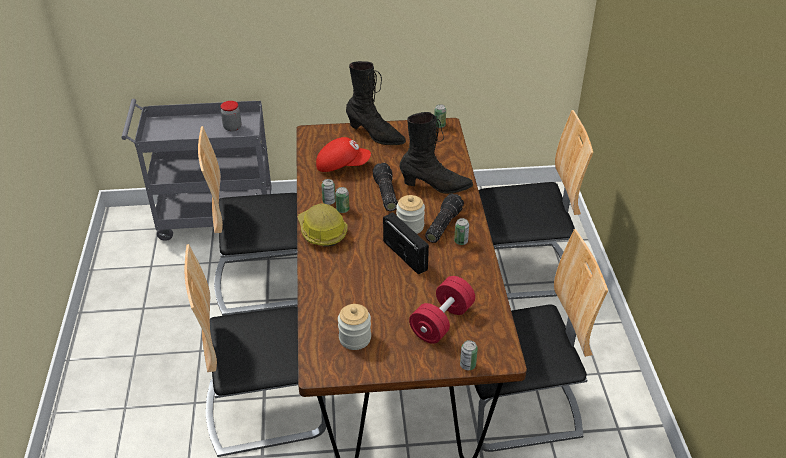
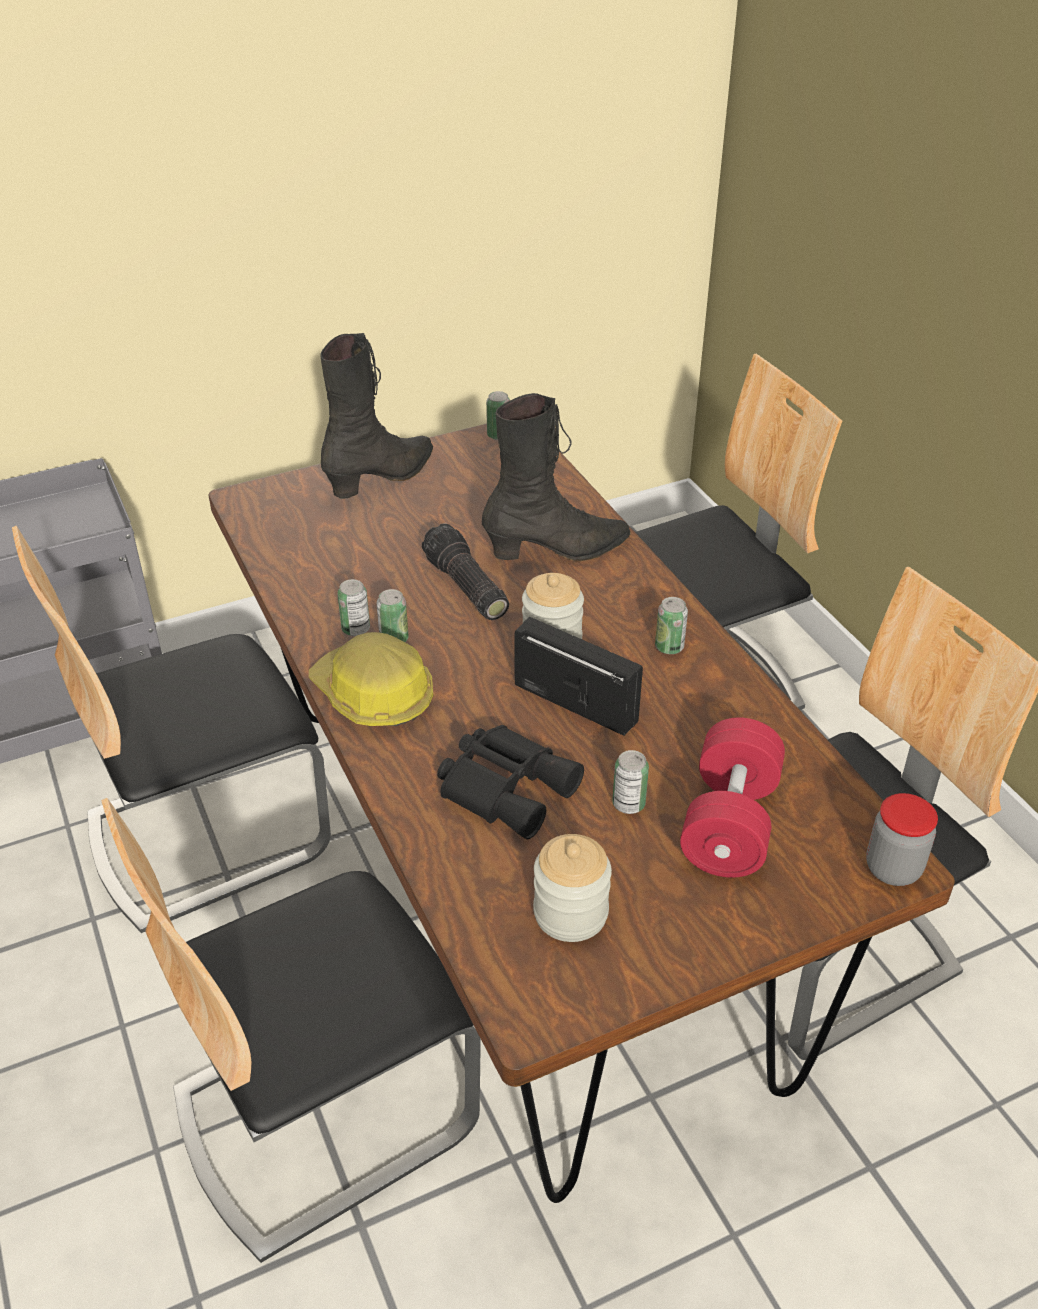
camera: 20 degrees left, 0 degrees up
jar [221,101,241,132] -> jar moved to [866,793,938,886]
red cap [316,137,371,172] -> none
black boot [346,61,406,145] -> black boot turned 60 degrees counterclockwise [320,333,433,499]
flashlight [425,193,464,243] -> none
can [460,340,478,370] -> can moved to [612,750,649,814]
none -> black binoculars [437,725,584,839]

